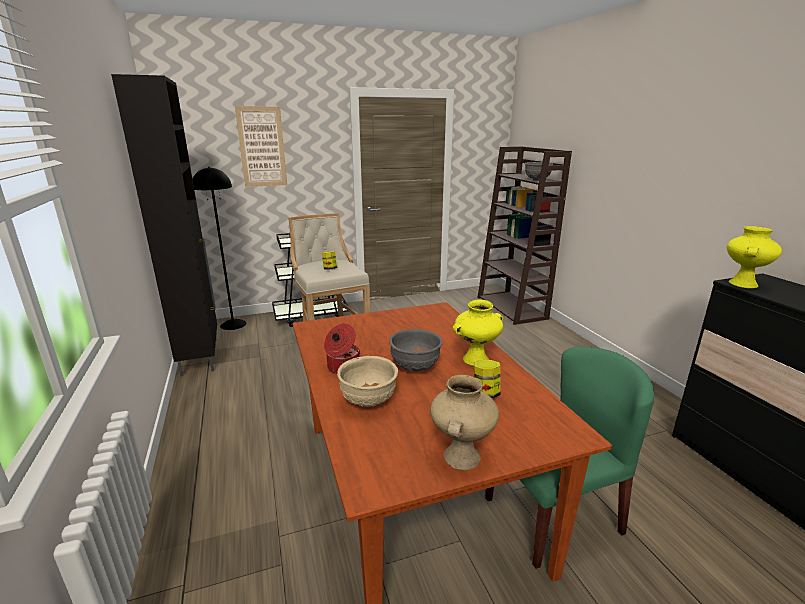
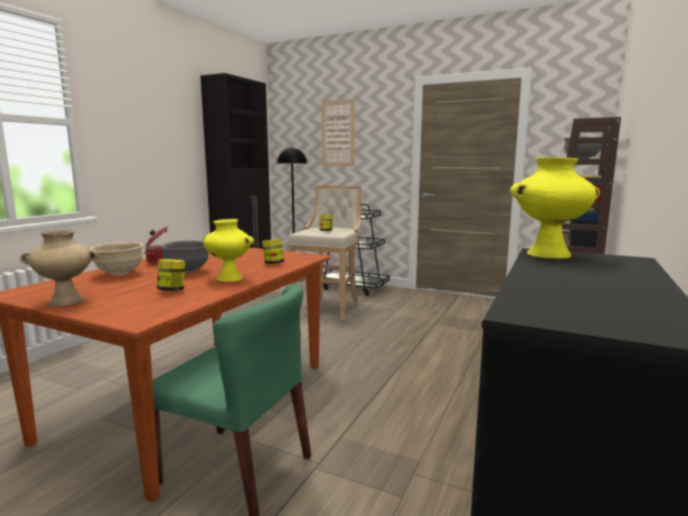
camera: 45 degrees right, 10 degrees down
none -> jar [262,239,284,264]

